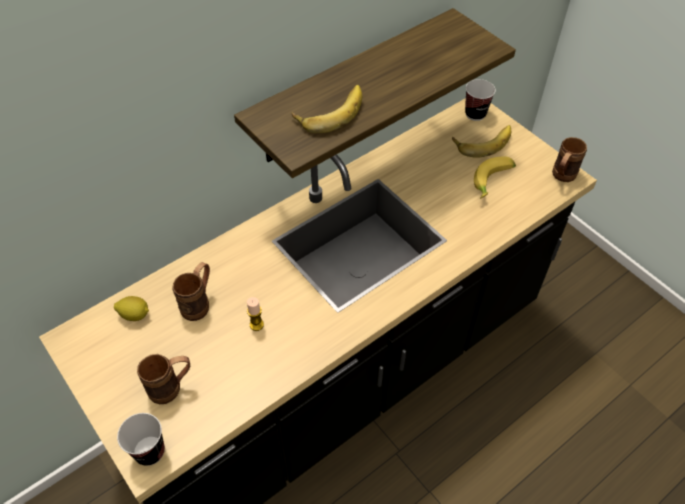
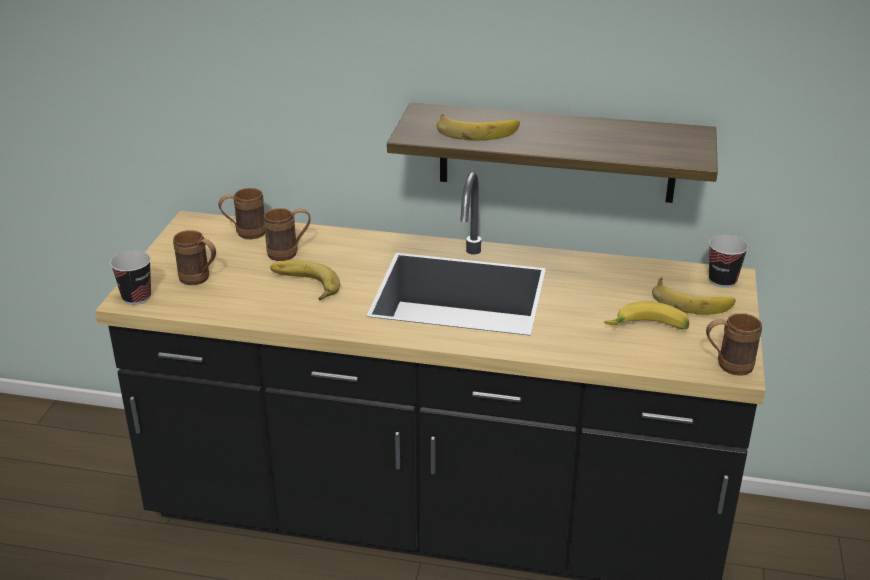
camera: 50 degrees right, 20 degrees down
lemon [114,296,149,321] -> brown mug [218,188,265,239]
candle [247,297,264,331] -> banana [271,260,340,300]

